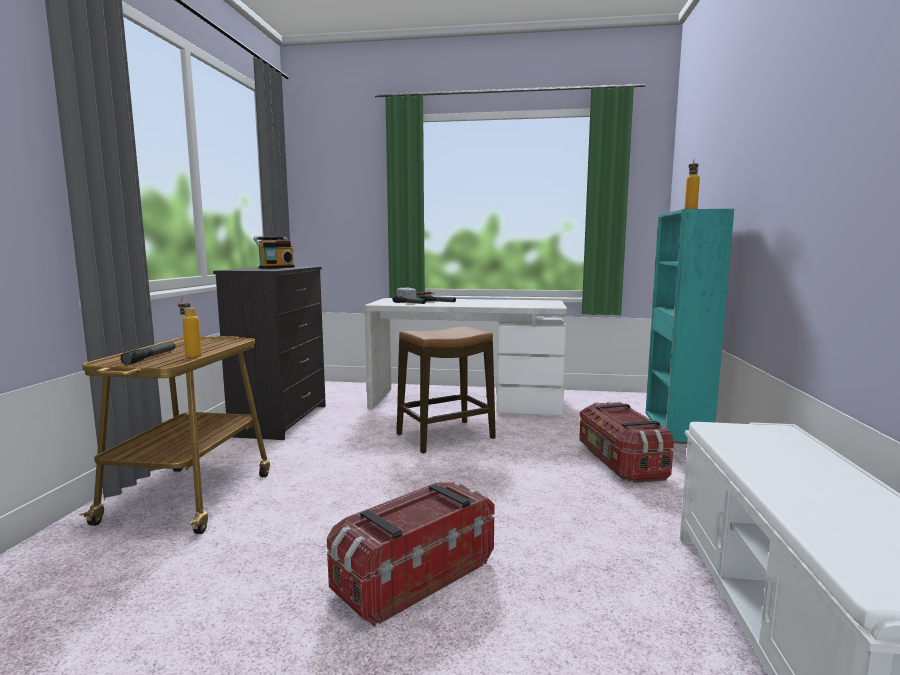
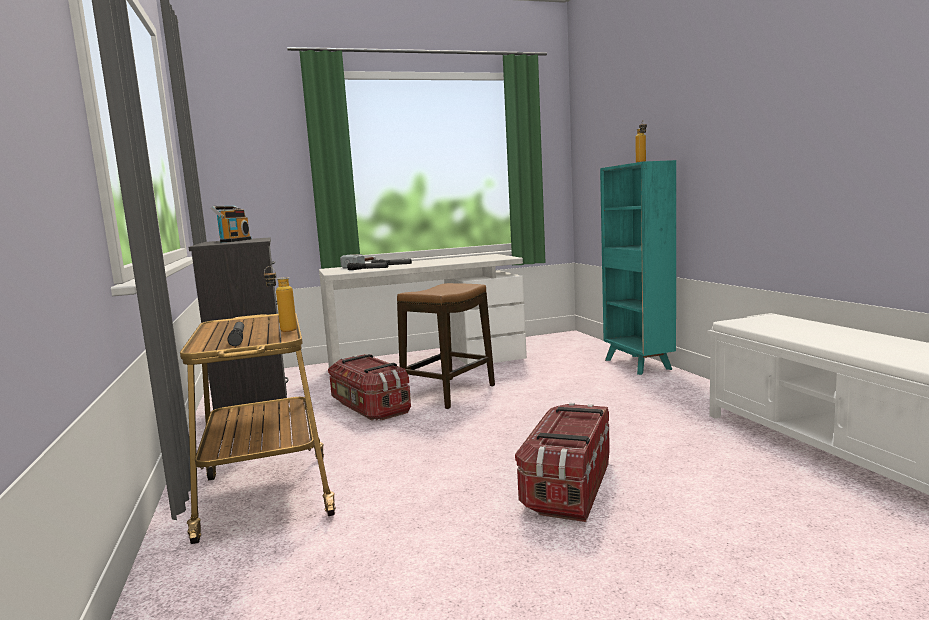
camera: 25 degrees left, 0 degrees up
storage box [579,402,674,483] -> storage box moved to [328,354,411,420]

